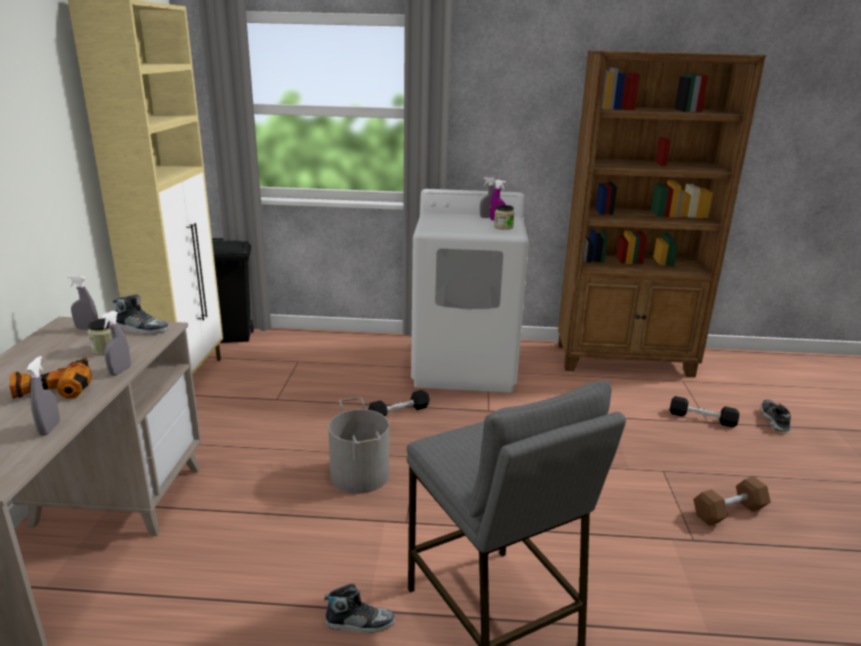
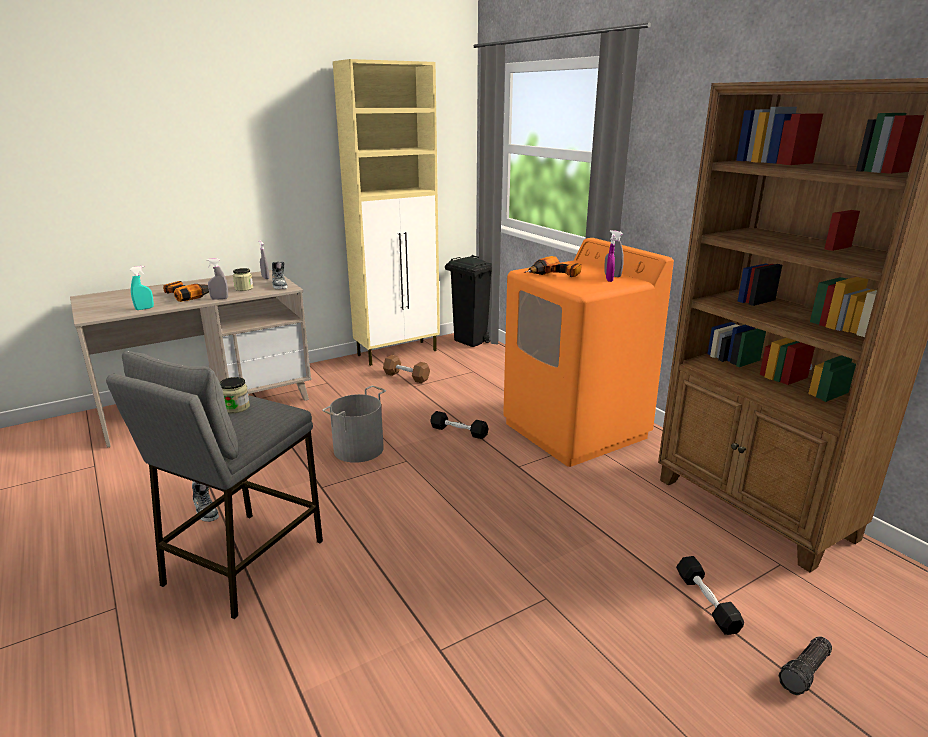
camera: 55 degrees right, 0 degrees up
grey spray bottle [27,356,60,436] -> turquoise spray bottle [130,266,154,310]
white washing machine [411,189,529,392] -> orange washing machine [503,238,674,467]
jar [494,205,514,230] -> jar moved to [220,377,250,413]
brown dumbbell [693,477,771,526] -> brown dumbbell moved to [383,355,430,383]
shoe [761,400,791,433] -> flashlight [779,636,832,695]
none -> power drill [524,256,581,277]

